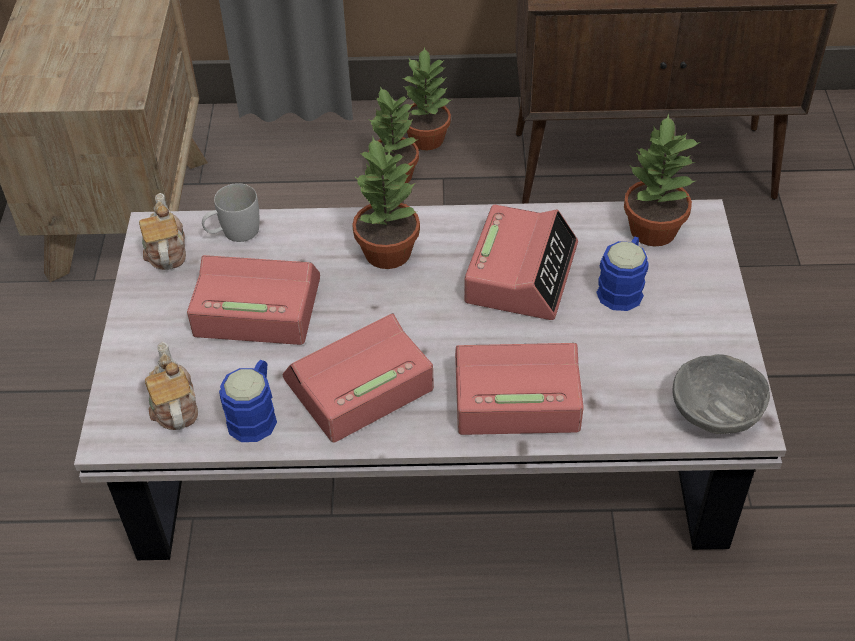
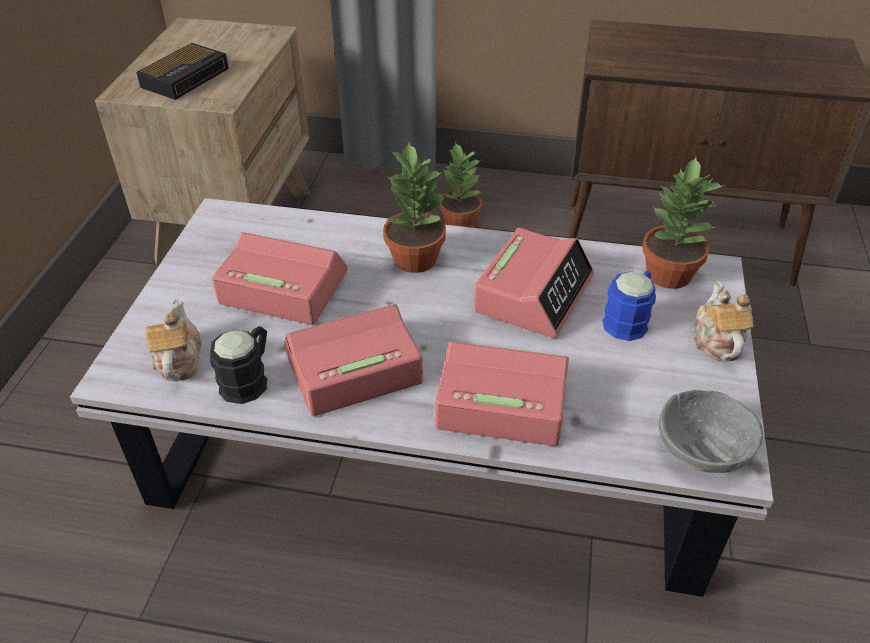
camera: 10 degrees right, 5 degrees down
teapot [139,193,186,270] -> teapot moved to [694,281,754,362]
white mug [202,183,259,242] -> none
blue mug [219,360,277,442] -> black mug [210,326,267,404]
potted plant [403,47,451,150] -> none
none -> alarm clock [136,43,229,100]

